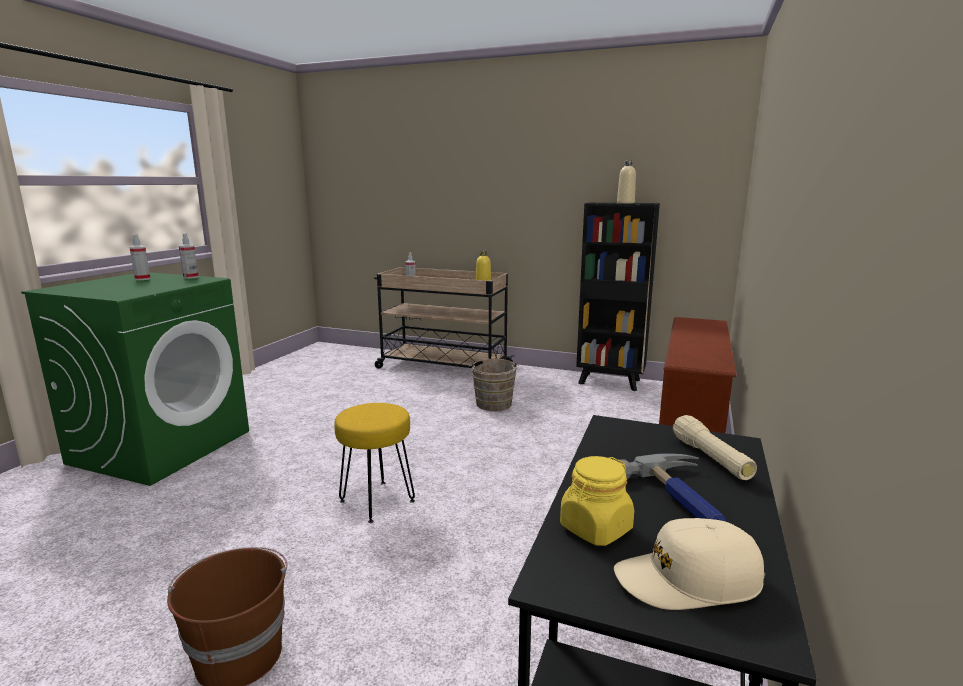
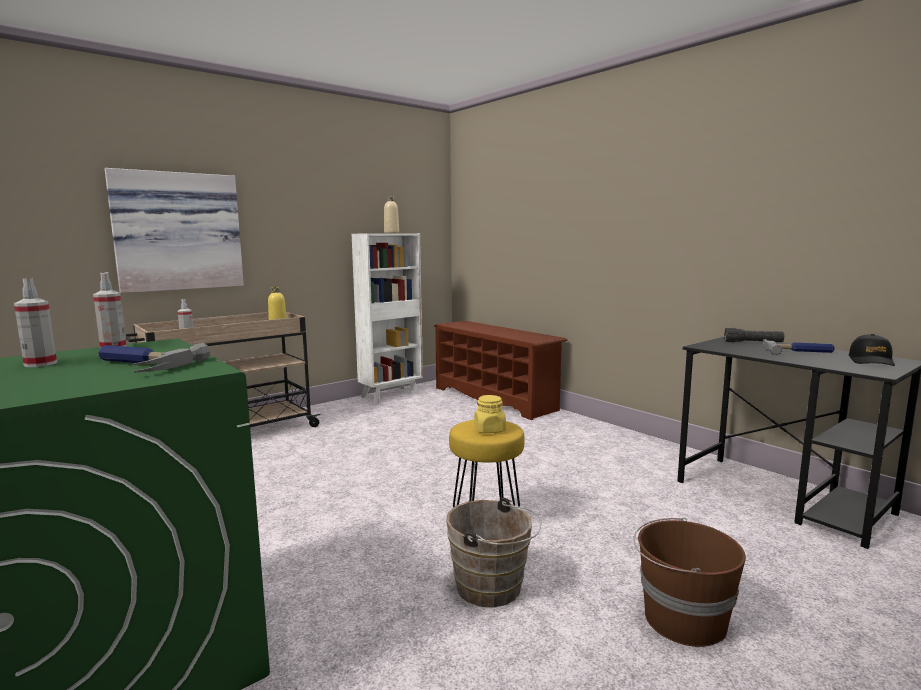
camera: 60 degrees left, 5 degrees down
brown bucket [468,359,519,411] -> brown bucket moved to [446,498,541,608]
yellow jar [560,456,634,546] -> yellow jar moved to [474,395,506,433]
black bookcase [576,202,660,391] -> white bookcase [352,233,423,403]
beige cap [614,518,765,610] -> black cap [848,334,895,366]
beige flashlight [673,415,757,480] -> black flashlight [724,328,784,342]
none -> hammer [98,343,210,373]
none -> picture [105,168,244,293]

